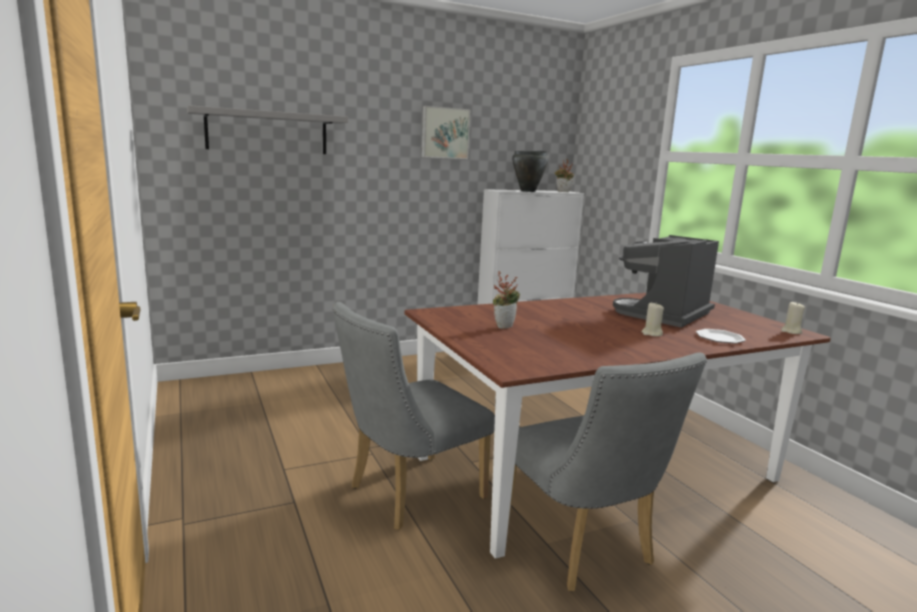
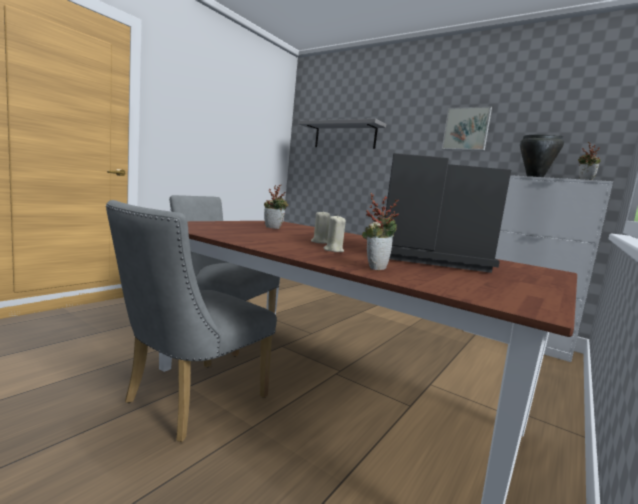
camera: 60 degrees right, 5 degrees down
plate [696,329,746,344] -> potted plant [362,193,399,270]
beige candle [781,302,805,334] -> beige candle moved to [311,210,330,244]

